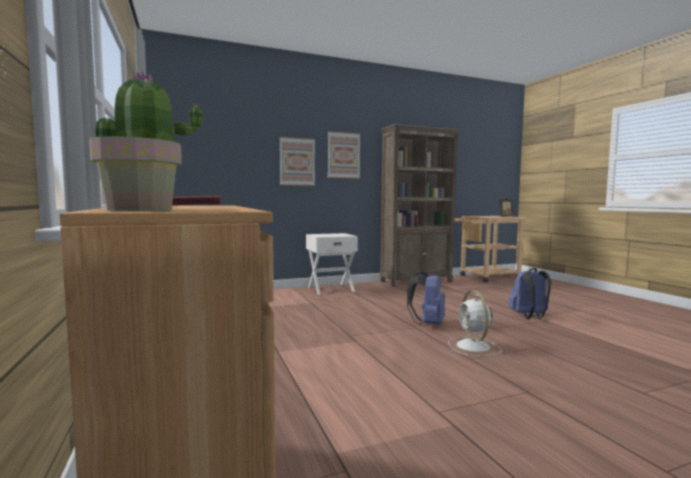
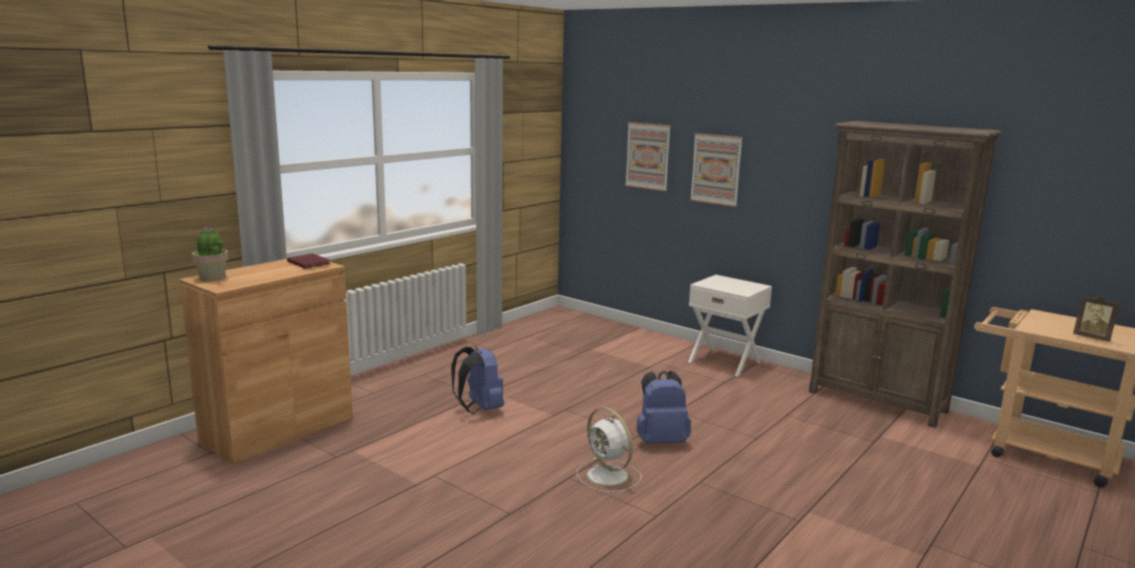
camera: 60 degrees right, 10 degrees up
picture [328,131,360,179] -> picture moved to [625,122,671,191]
white fan [448,290,502,356] -> white fan turned 90 degrees counterclockwise [577,407,642,493]
blue backpack [509,268,551,319] -> blue backpack moved to [451,346,504,414]

